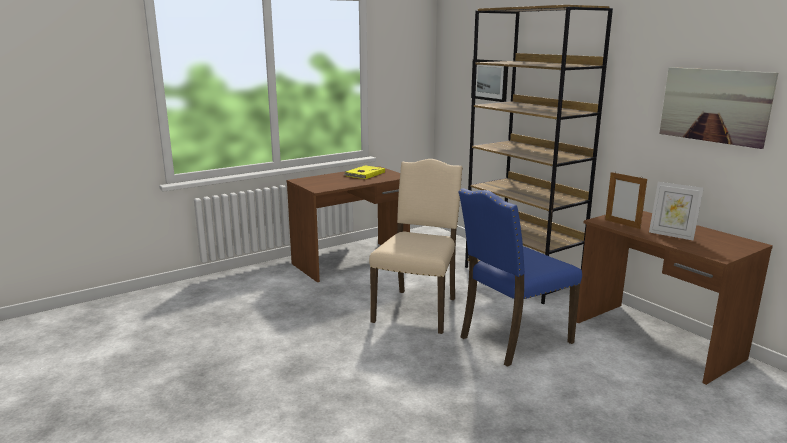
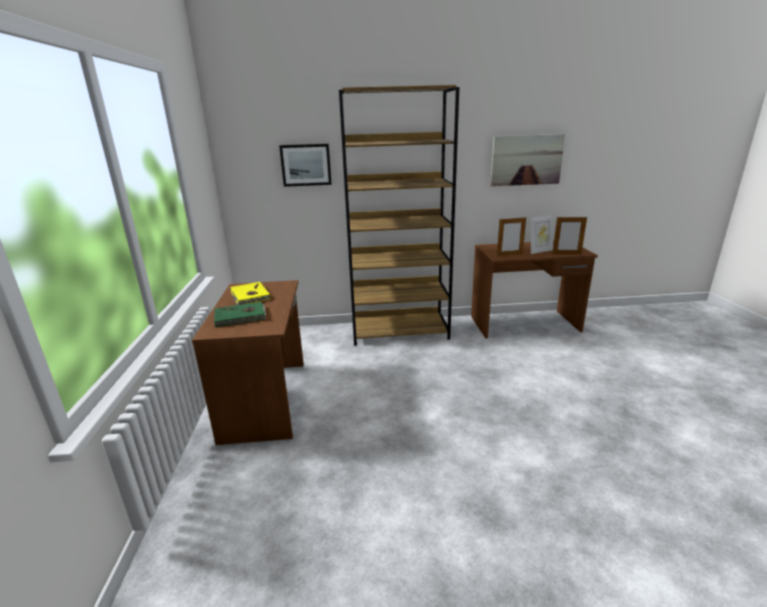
camera: 60 degrees left, 5 degrees up
beige chair [369,159,463,334] -> none
blue chair [458,188,582,367] -> none
none -> green book [214,302,266,327]
none -> picture frame [552,217,587,254]

